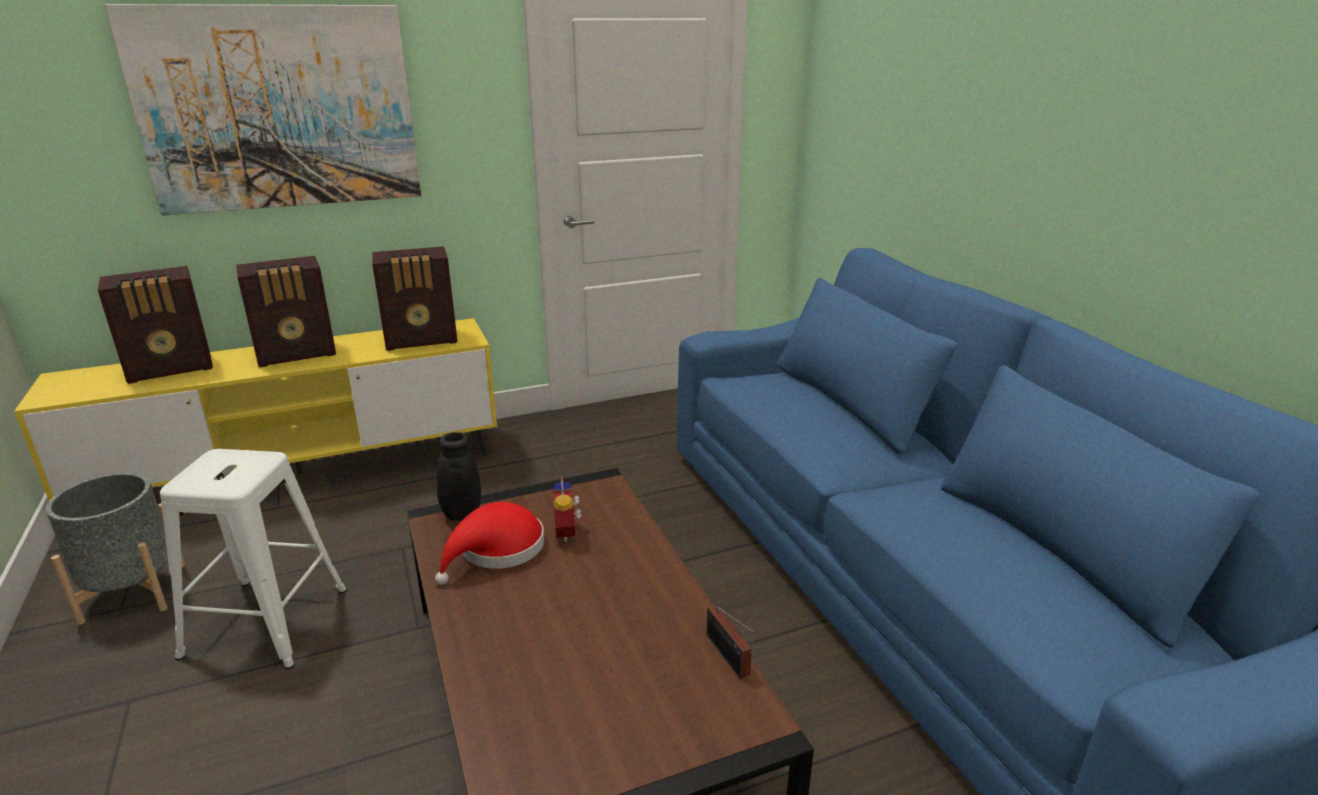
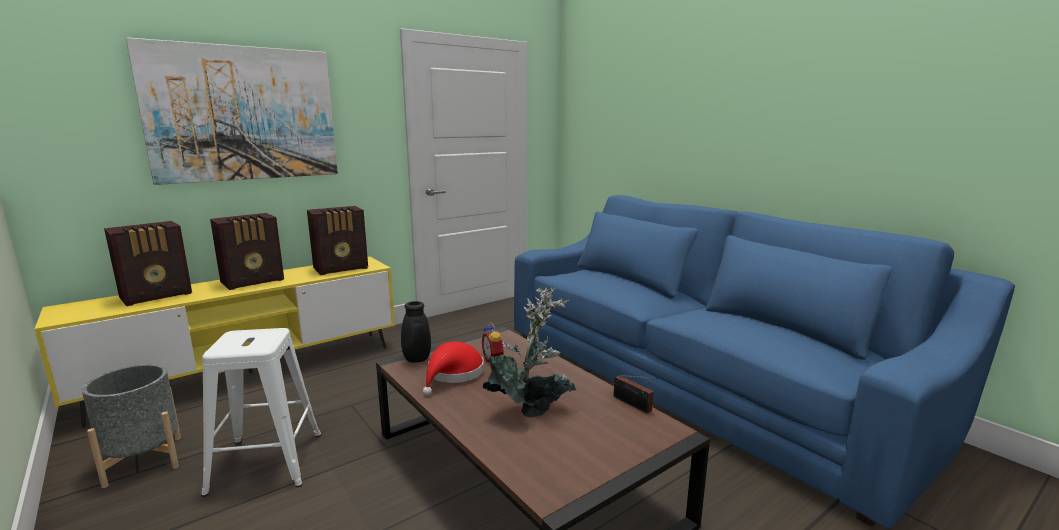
camera: 15 degrees left, 10 degrees down
none -> potted plant [483,288,576,417]

